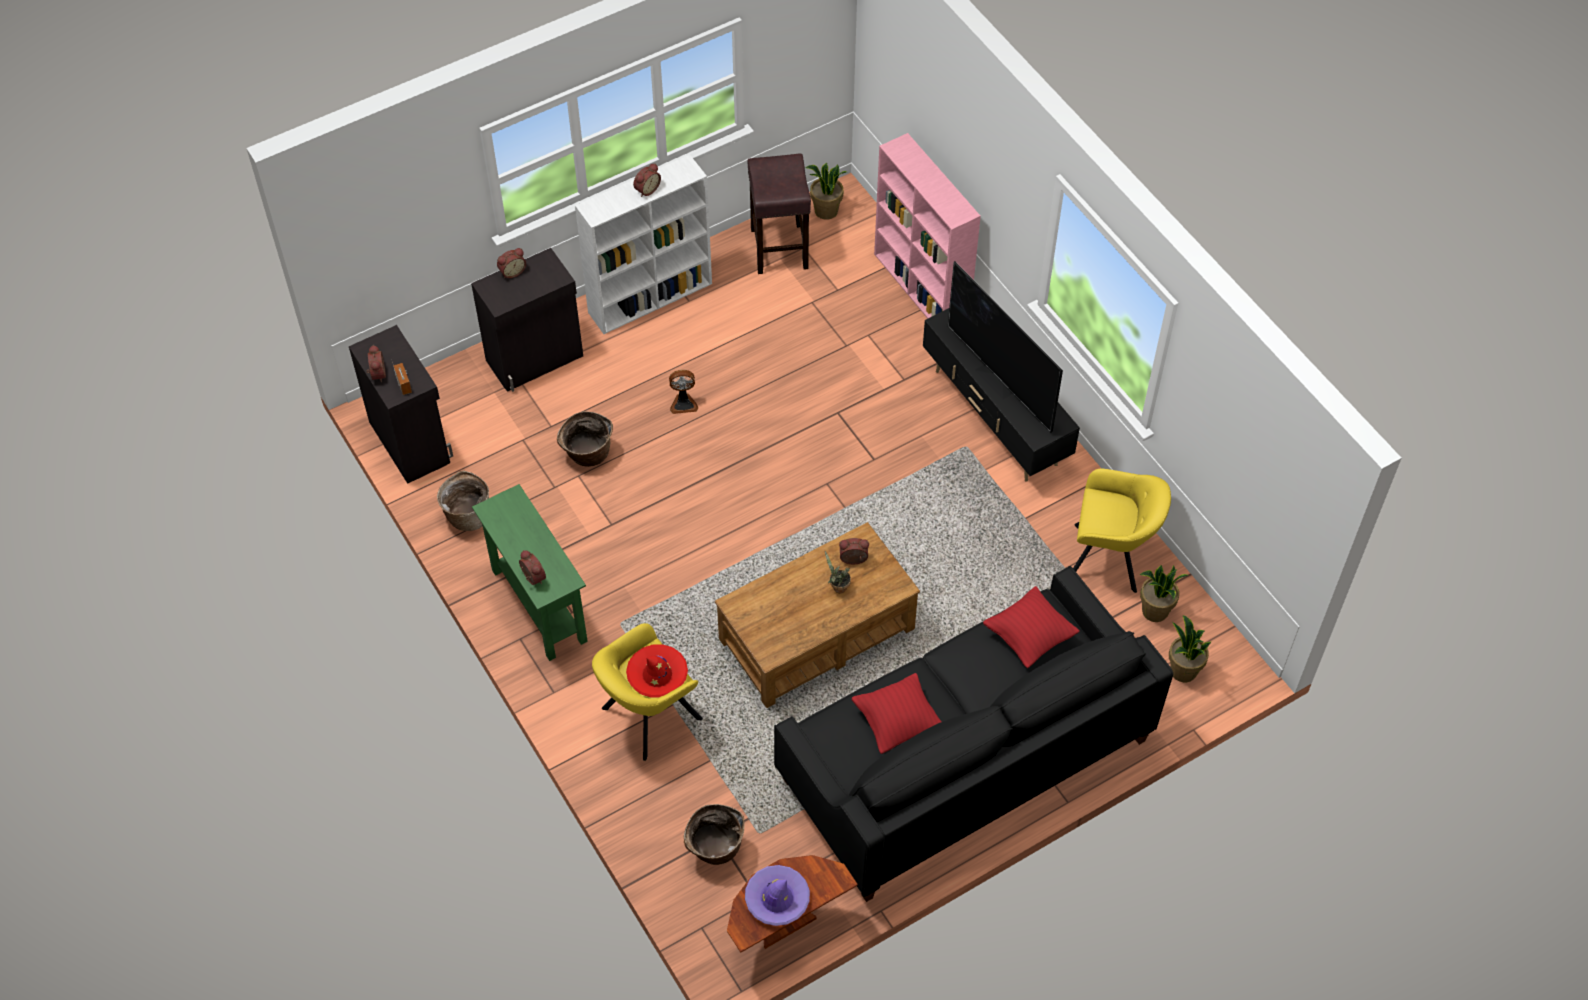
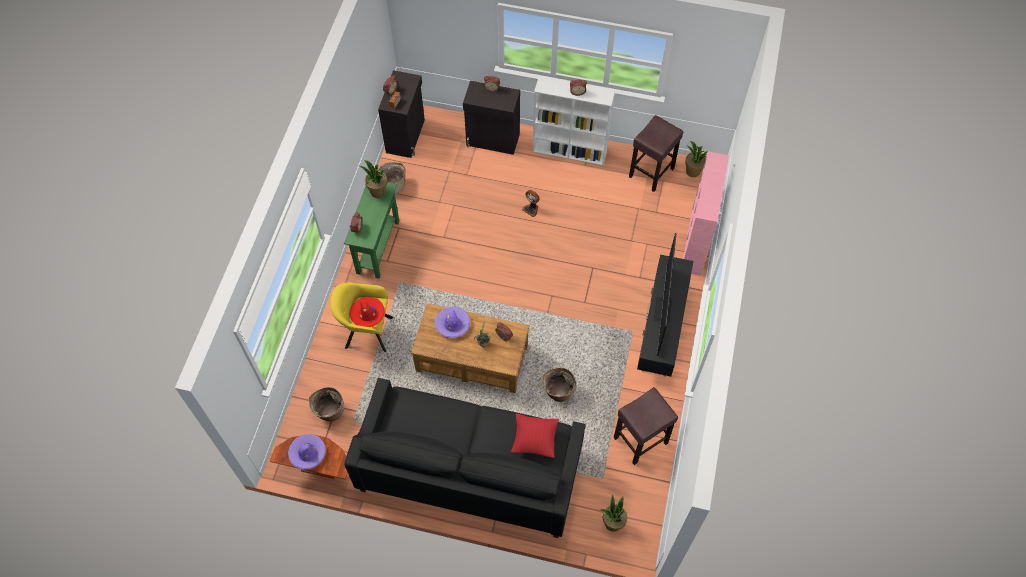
camera: 45 degrees right, 5 degrees up
basket [557,411,613,467] -> basket moved to [542,368,577,402]
red pillow [852,673,942,754] -> none
yellow armchair [1073,469,1171,593] -> brown stool [613,387,678,465]
potted plant [1140,565,1188,622] -> potted plant moved to [359,160,387,198]
none -> purple hat [435,307,470,338]

